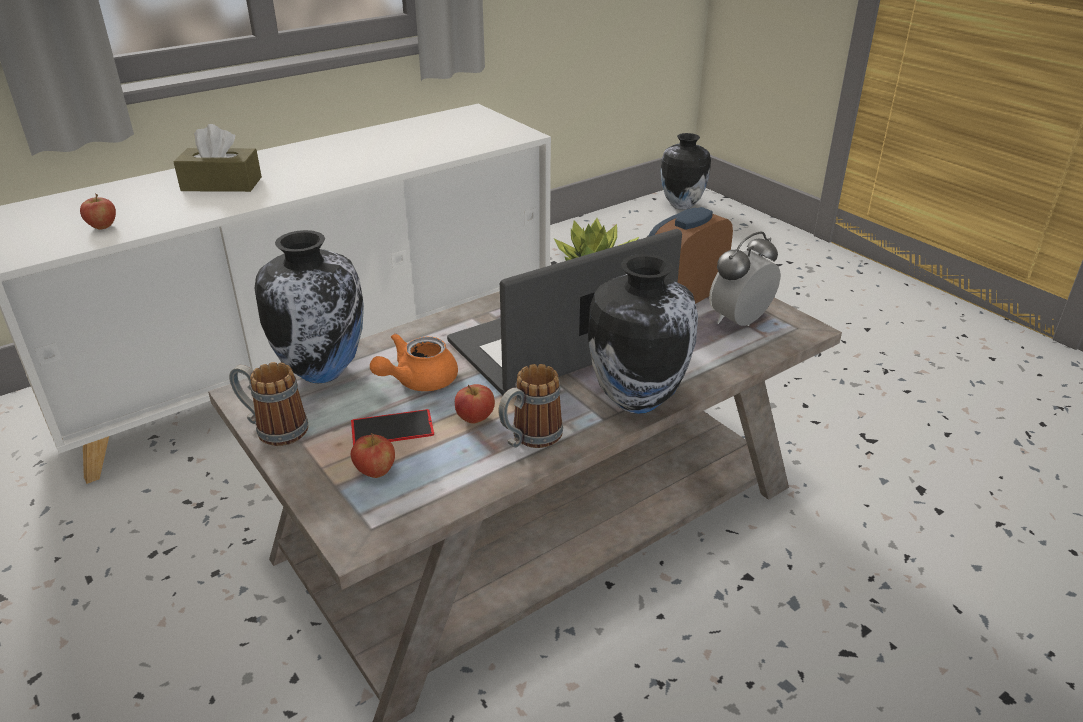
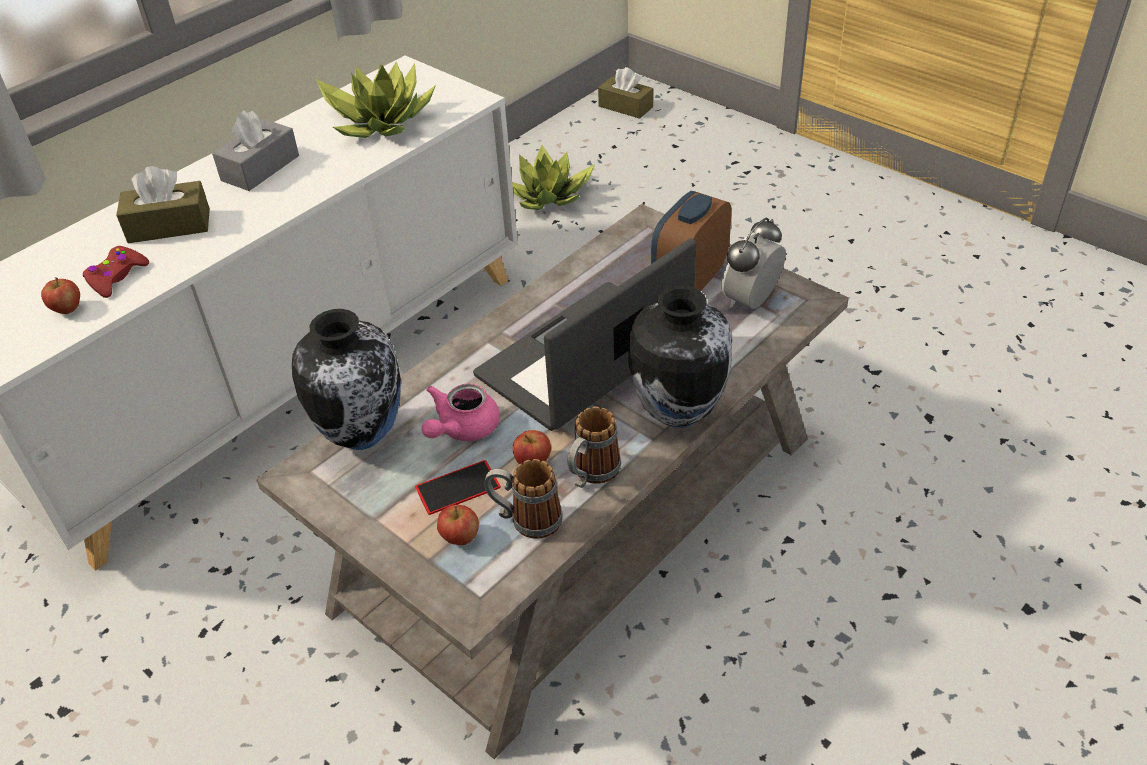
camera: 10 degrees left, 10 degrees up
mug [229,362,308,446] -> mug moved to [484,459,563,539]
orange teapot [370,333,458,391] -> pink teapot [422,383,500,441]
vase [660,133,711,210] -> brown tissue box [598,67,653,119]
none -> red game controller [83,246,149,298]
none -> grey tissue box [212,110,299,191]
none -> potted plant [316,62,436,138]

